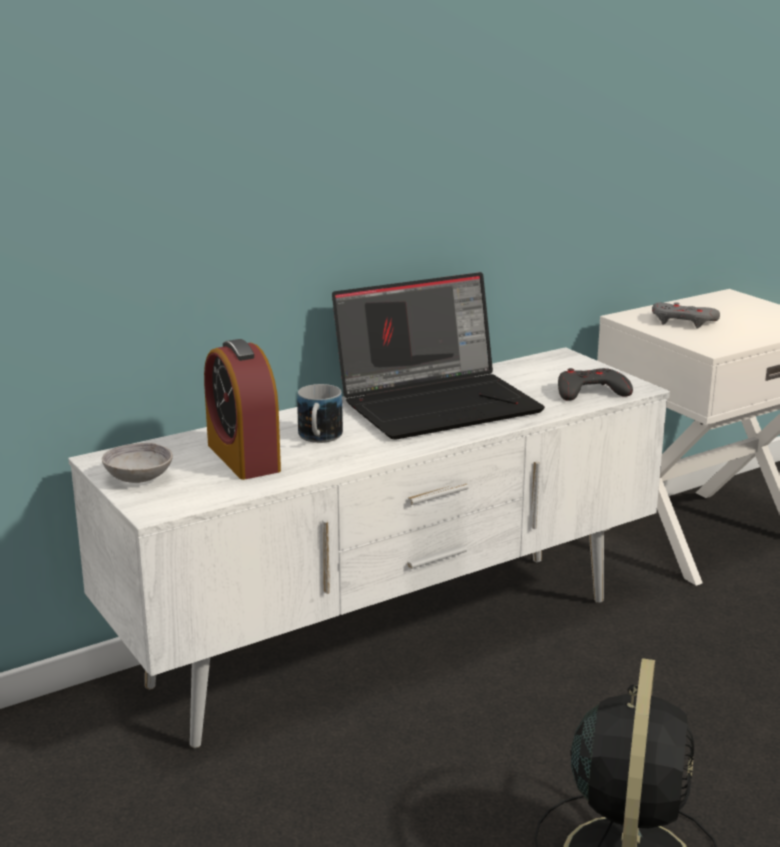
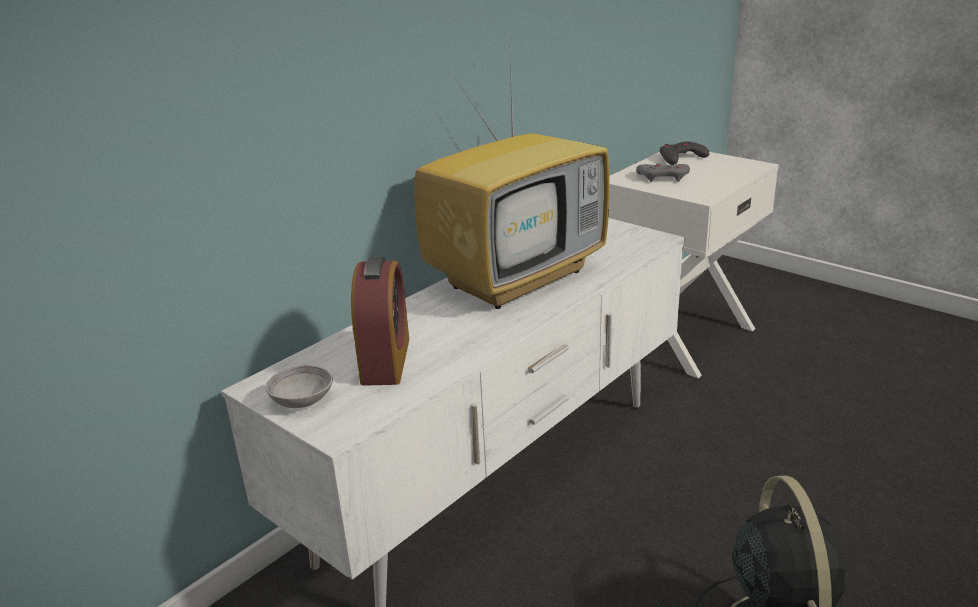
camera: 15 degrees left, 5 degrees up
alarm clock [204,339,281,480] -> alarm clock turned 135 degrees counterclockwise [351,256,409,386]
mug [297,384,343,443] -> none
laptop [332,272,545,440] -> television [414,58,610,309]
grey game controller [558,368,633,401] -> grey game controller moved to [660,142,709,165]

